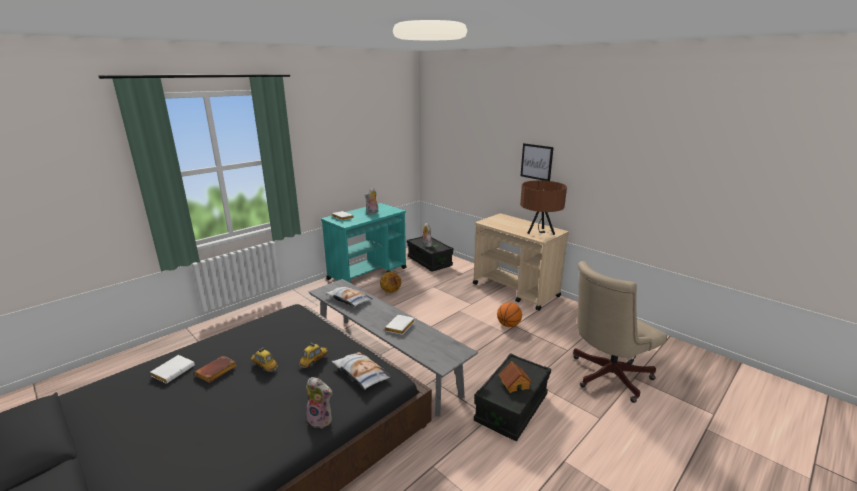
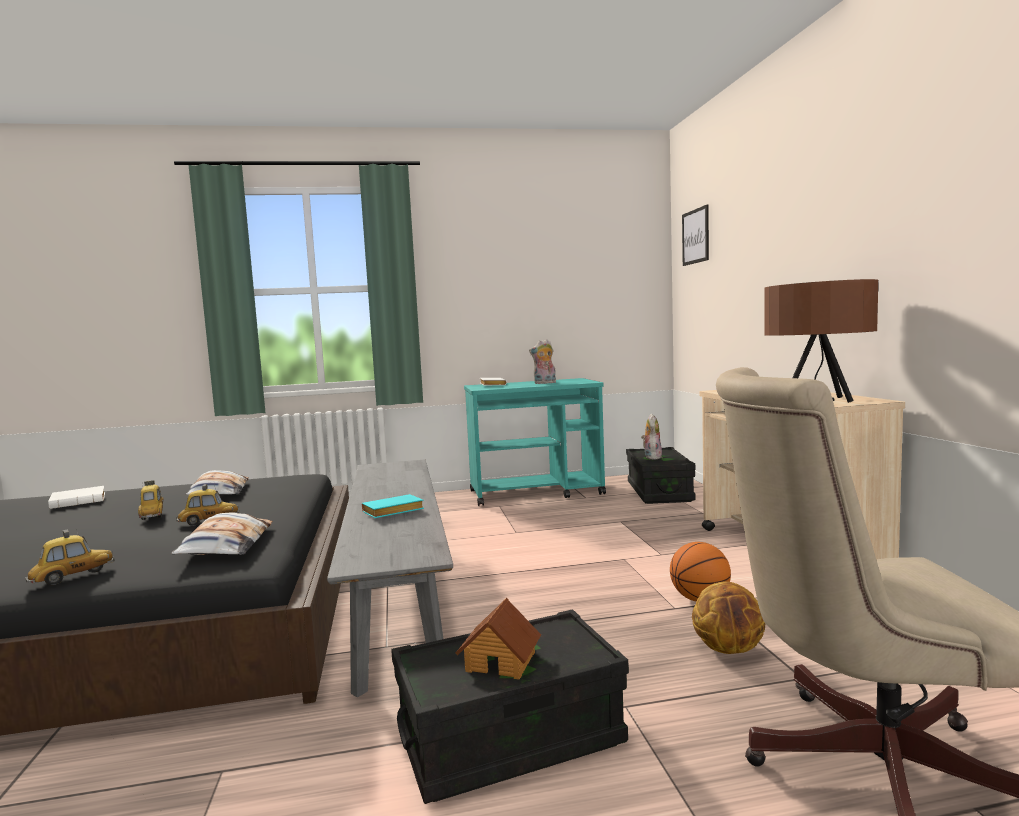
camera: 35 degrees right, 15 degrees down
brown book [195,356,237,383] -> none
plush toy [306,377,333,428] -> toy car [25,528,115,585]
pillow [325,287,373,306] -> pillow moved to [186,470,249,495]
basketball [380,272,401,293] -> basketball moved to [692,581,765,654]
white book [385,315,415,335] -> turquoise book [362,494,424,518]
picture [521,143,554,181] -> picture moved to [682,205,709,266]

